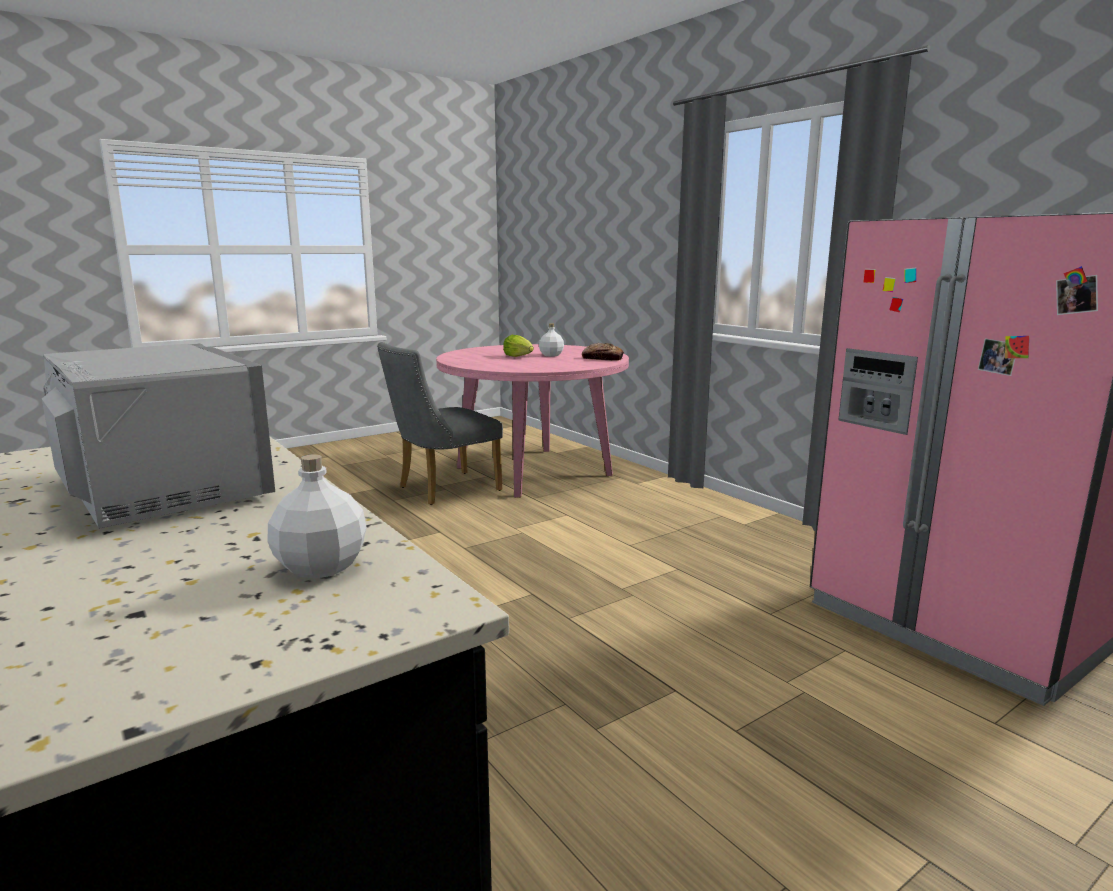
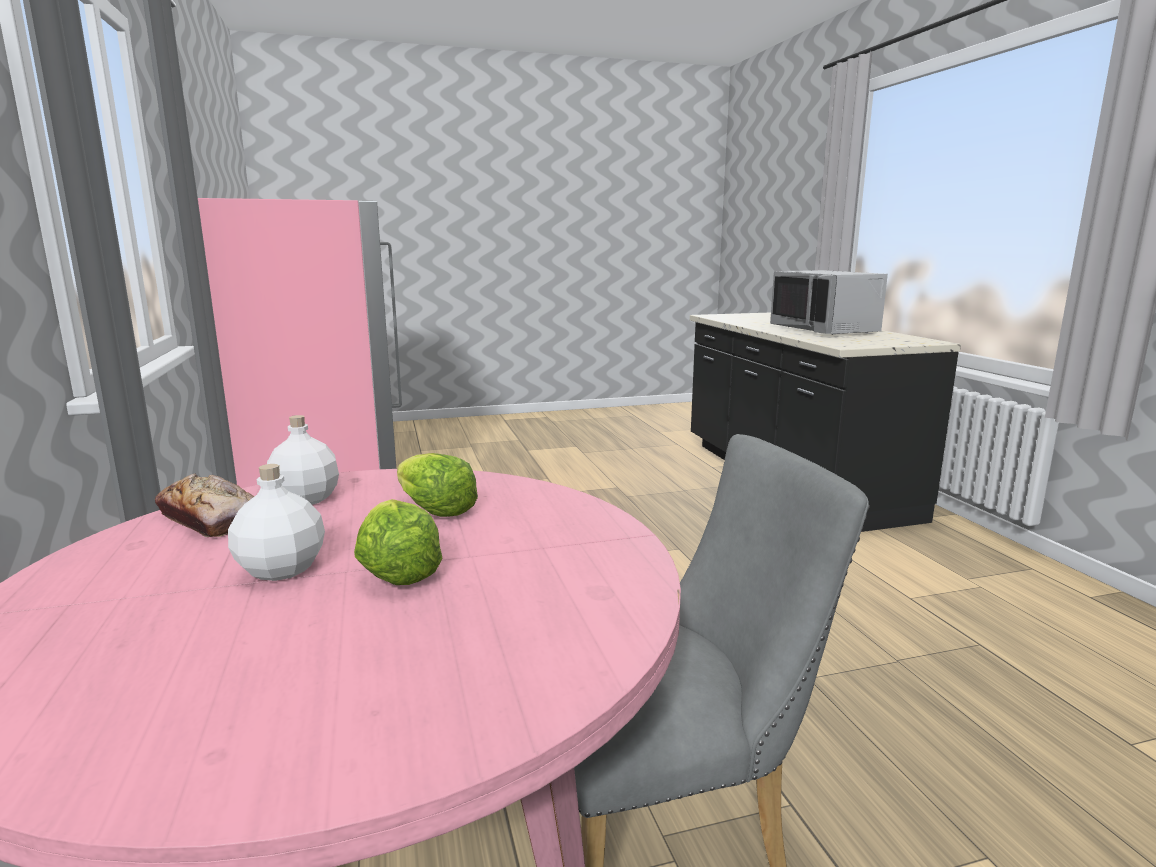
camera: 160 degrees left, 0 degrees up
white bottle [267,454,367,579] -> white bottle moved to [267,415,339,505]
none -> lettuce [397,453,478,517]

